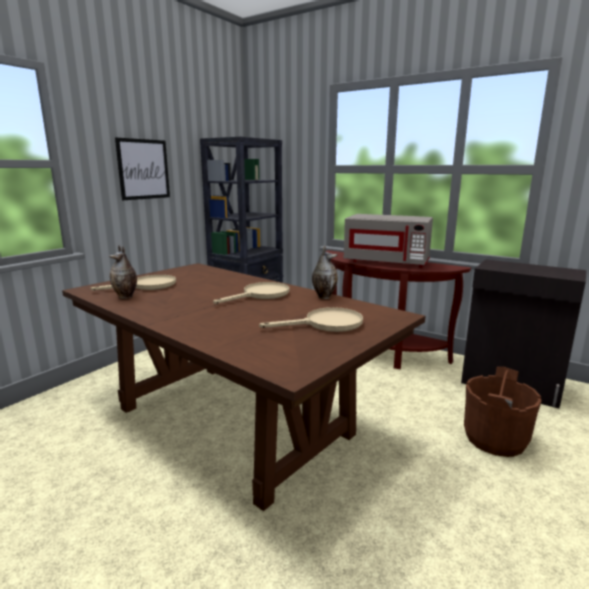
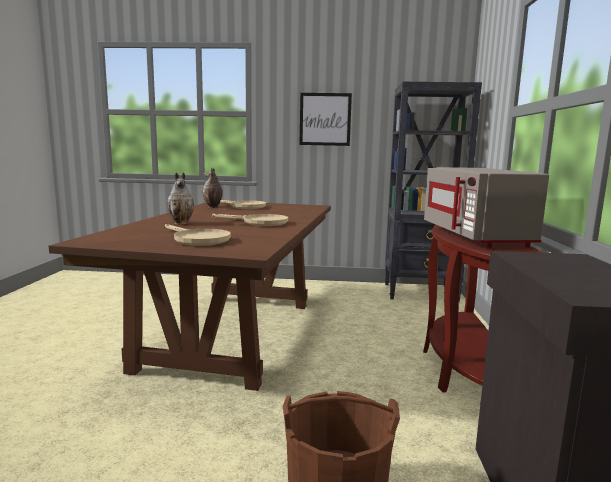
camera: 60 degrees right, 5 degrees down
vase [312,246,338,299] -> vase moved to [167,172,194,225]

